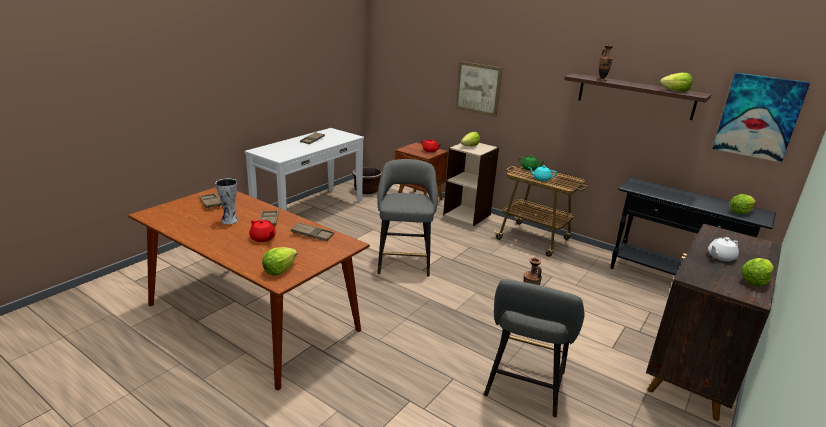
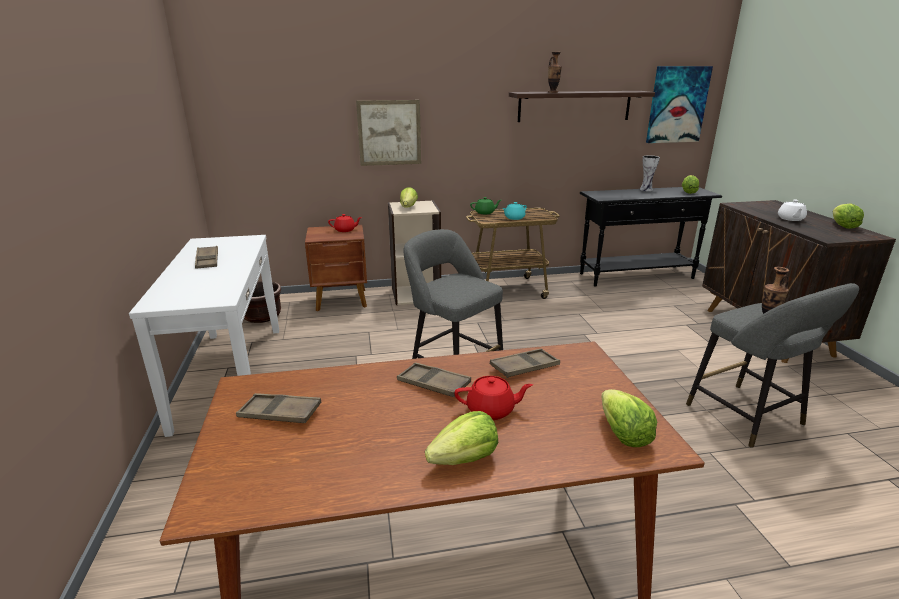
camera: 45 degrees left, 0 degrees up
vase [215,179,239,224] -> vase moved to [640,155,660,191]
lettuce [660,72,692,92] -> lettuce moved to [425,411,498,465]

